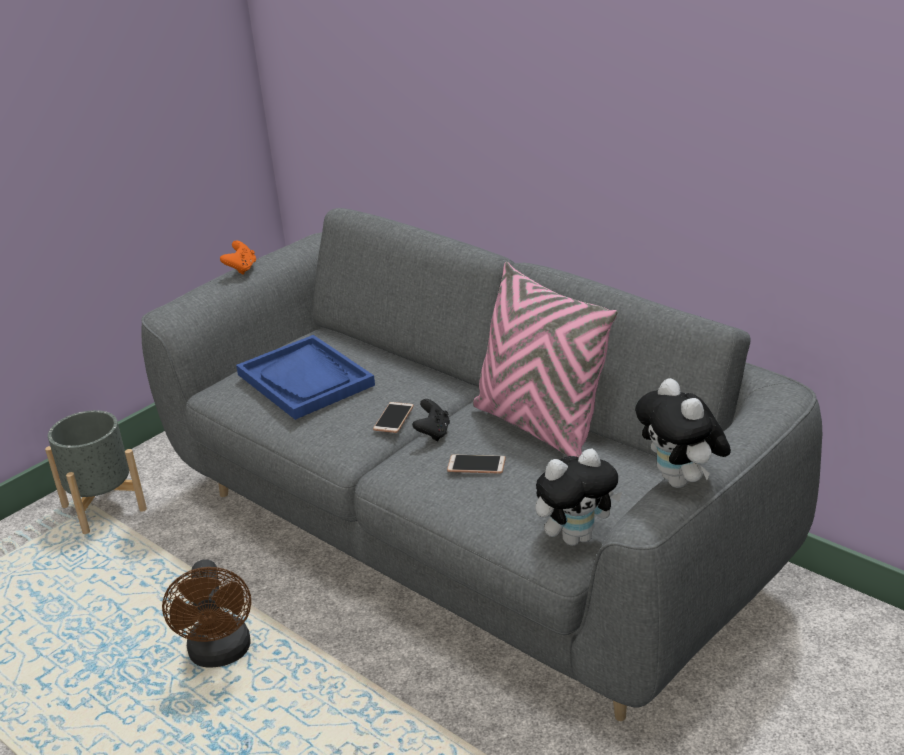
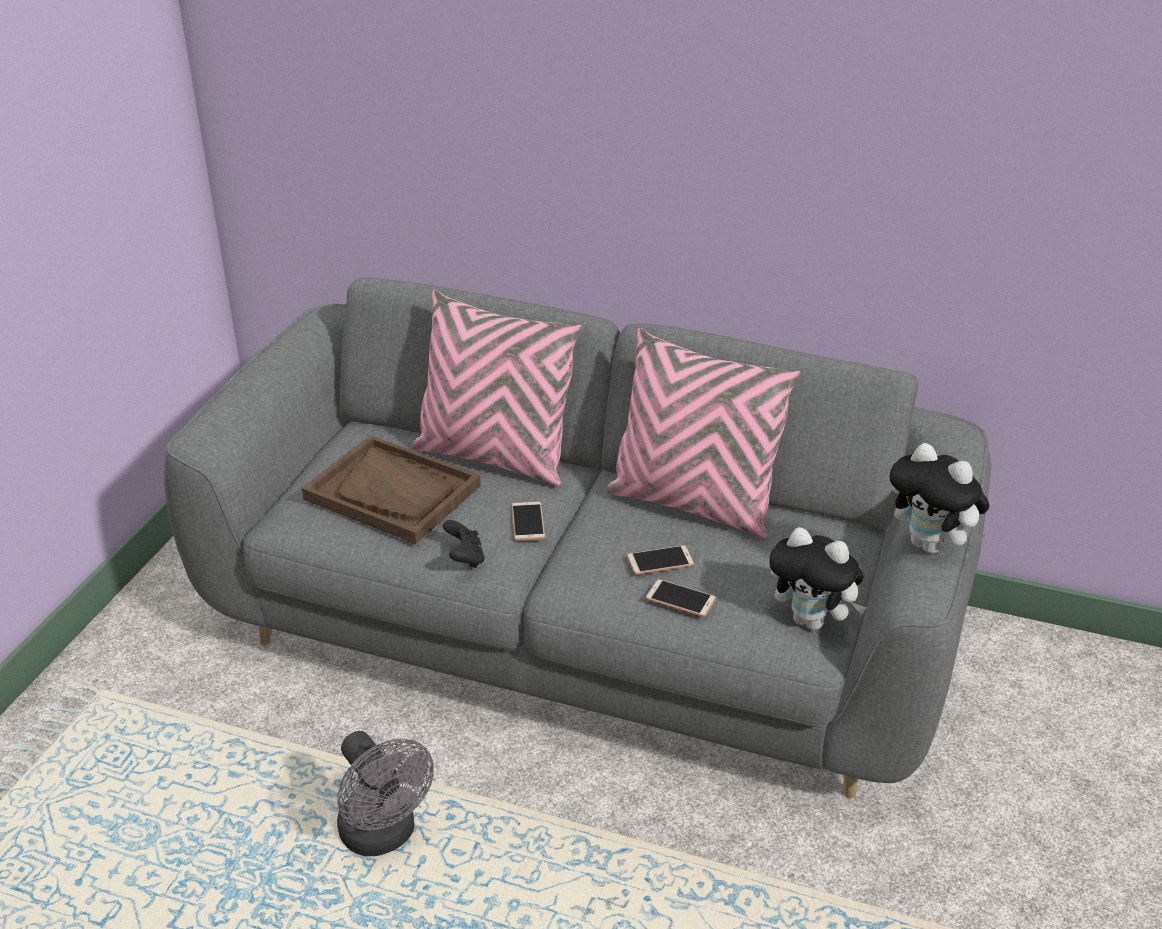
camera: 25 degrees left, 5 degrees up
grey planter [45,410,147,534] -> none
brown fan [162,559,251,668] -> grey fan [337,731,434,856]
orange game controller [220,241,256,275] -> none
blue tray [236,335,375,420] -> brown tray [302,435,481,544]
black game controller [412,399,450,442] -> black game controller moved to [443,520,485,568]
plush toy [536,448,622,546] -> plush toy turned 75 degrees clockwise [769,527,867,630]
none -> pink pillow [412,290,582,485]
none -> phone [645,579,716,617]

